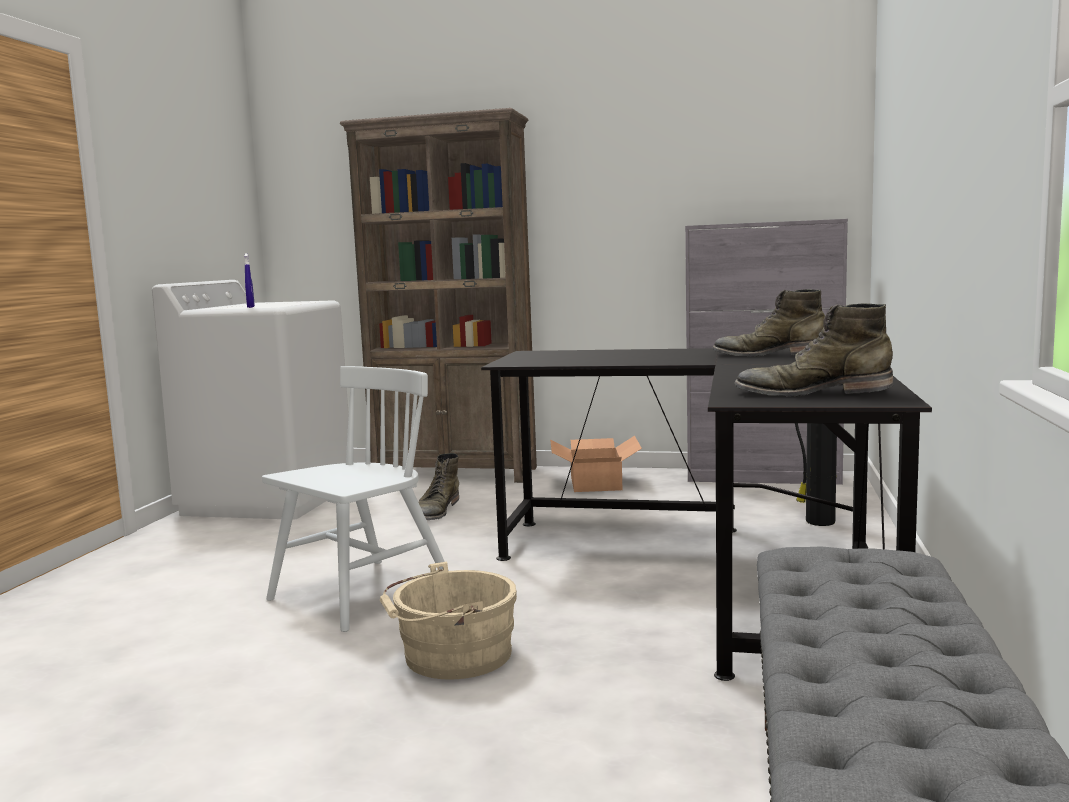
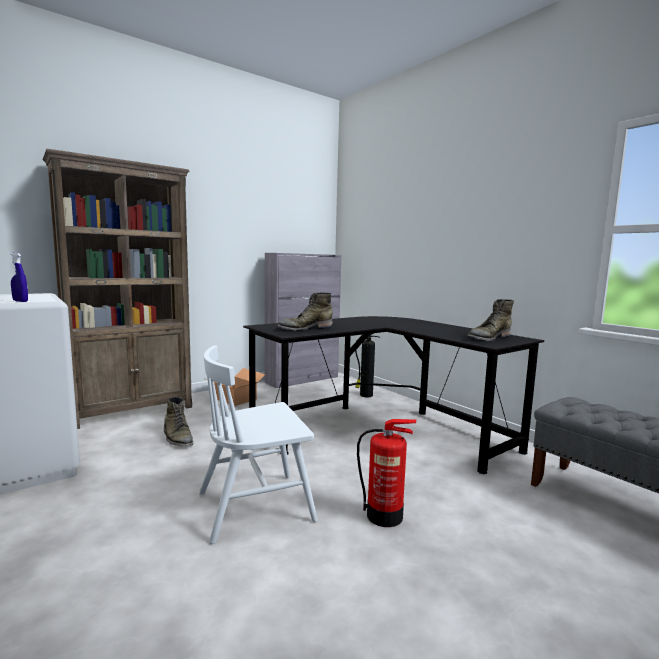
camera: 50 degrees left, 0 degrees up
white chair [262,366,449,632] -> white chair turned 105 degrees counterclockwise [199,345,318,544]
beige bucket [380,561,517,680] -> fire extinguisher [357,419,416,527]
green boot [713,289,825,357] -> green boot moved to [277,292,333,331]

